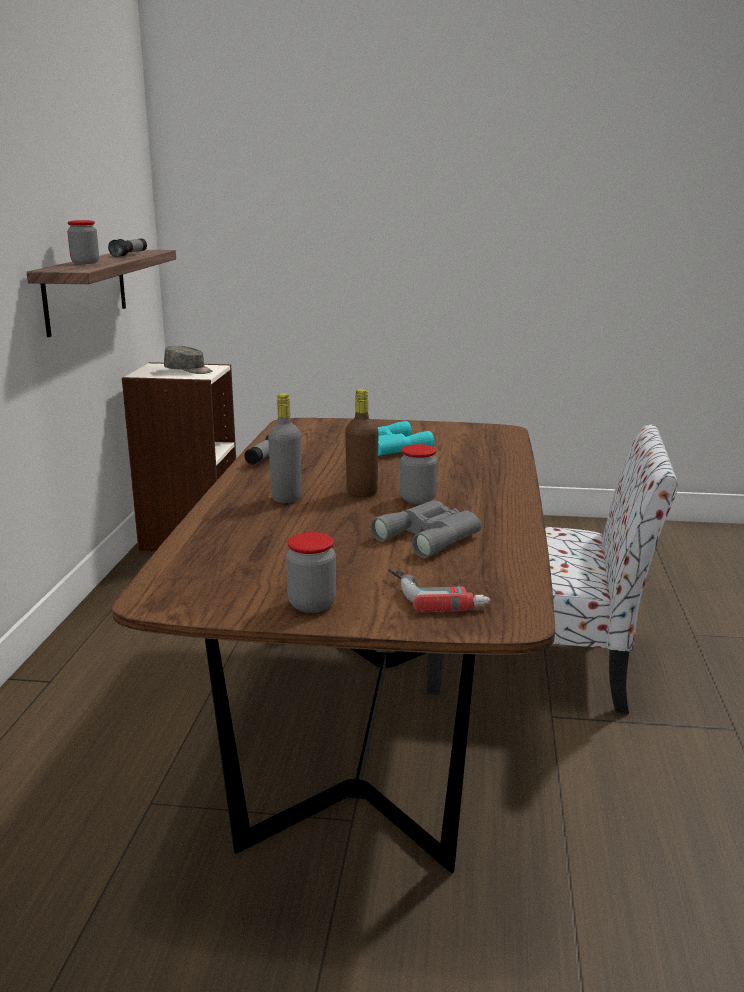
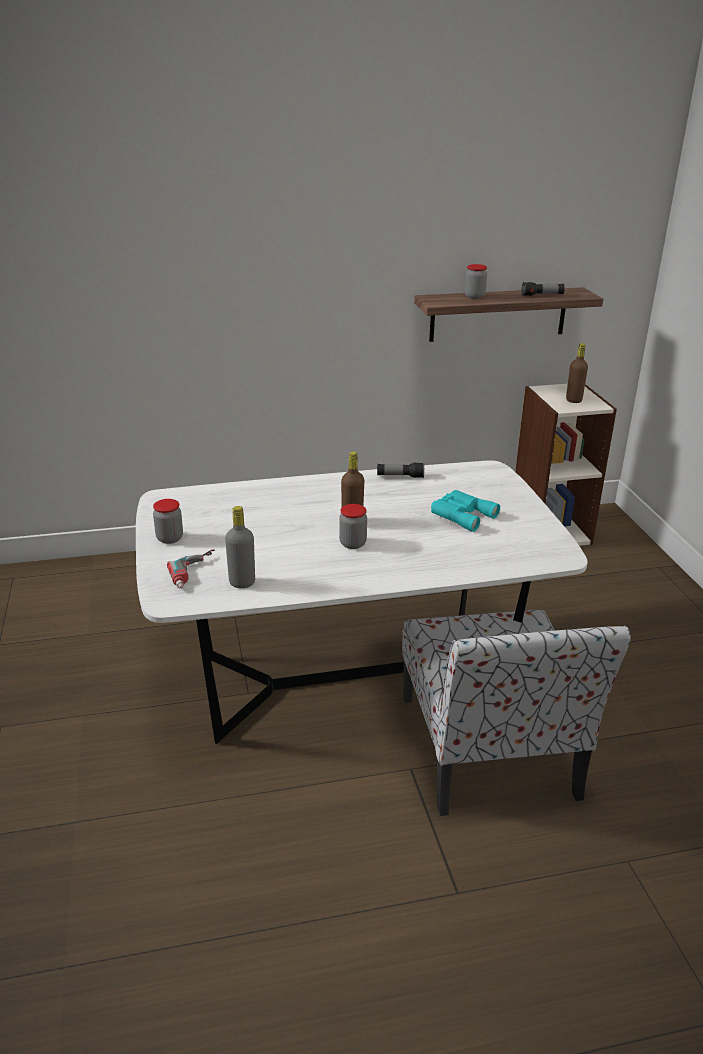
camera: 70 degrees right, 10 degrees up
brown dining table [112,418,555,874] -> white dining table [136,460,588,744]
grey cap [164,346,212,374] -> brown bottle [566,343,588,403]
grey bottle [268,393,302,503] -> grey bottle moved to [225,506,255,588]
grey binoculars [370,500,481,558] -> none

